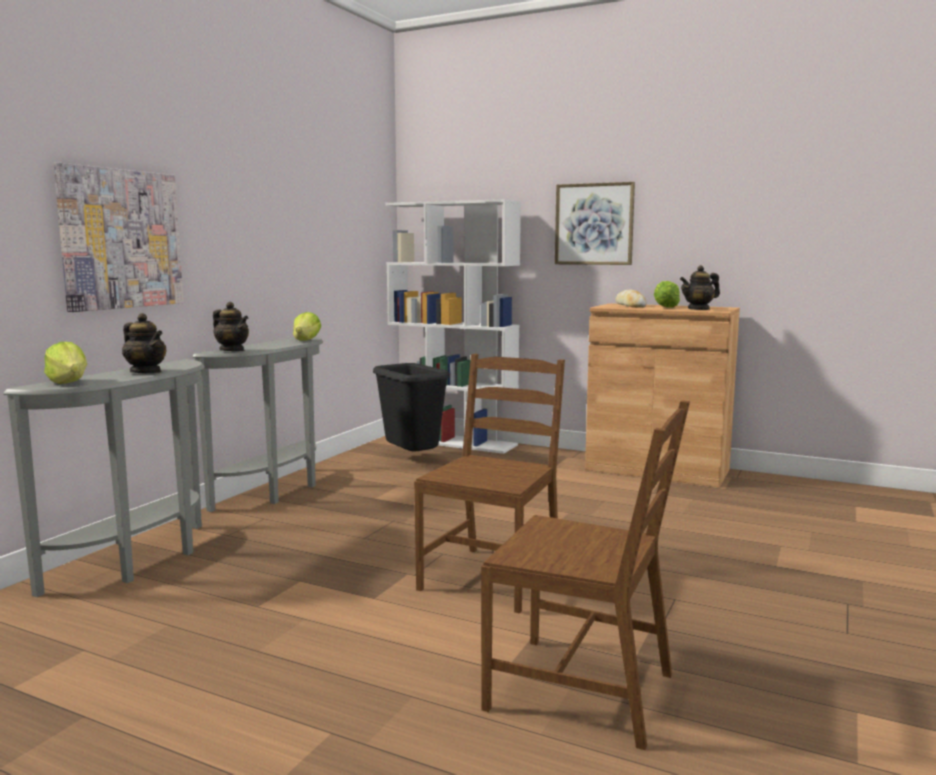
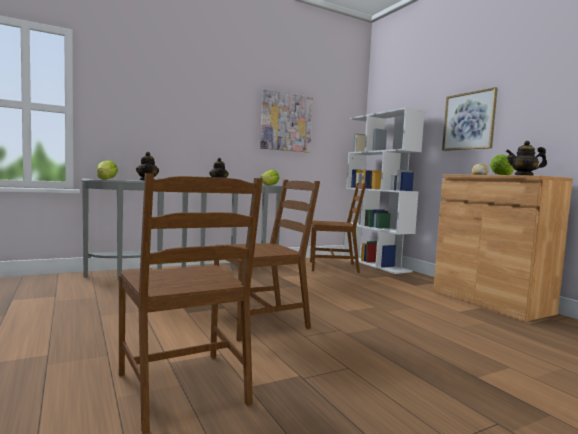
camera: 35 degrees right, 5 degrees down
picture [53,163,183,312] -> picture moved to [260,89,313,153]
black trash can [373,363,450,452] -> brown chair [310,183,366,273]

